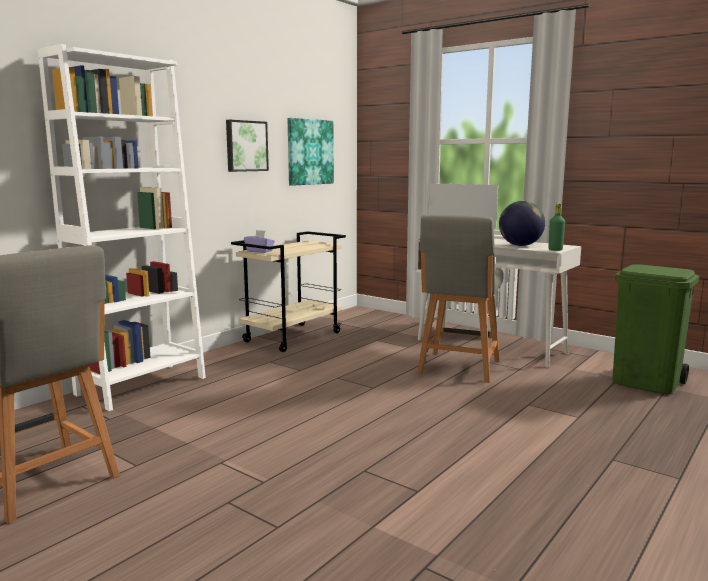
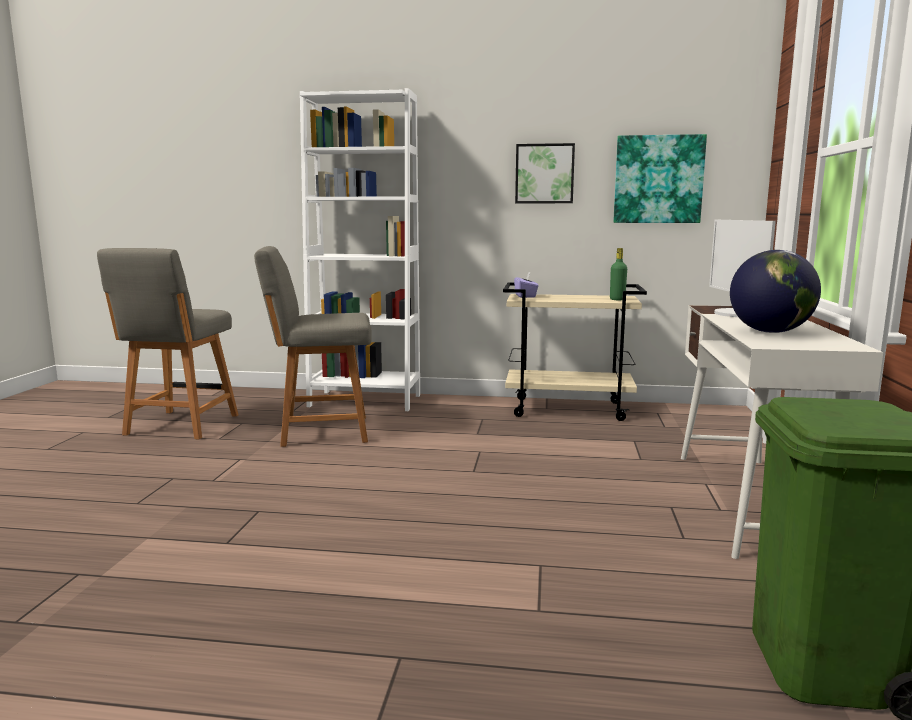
camera: 60 degrees right, 0 degrees up
grey chair [417,215,504,383] -> grey chair moved to [254,246,372,447]
green bottle [548,203,565,251] -> green bottle moved to [610,248,627,300]

